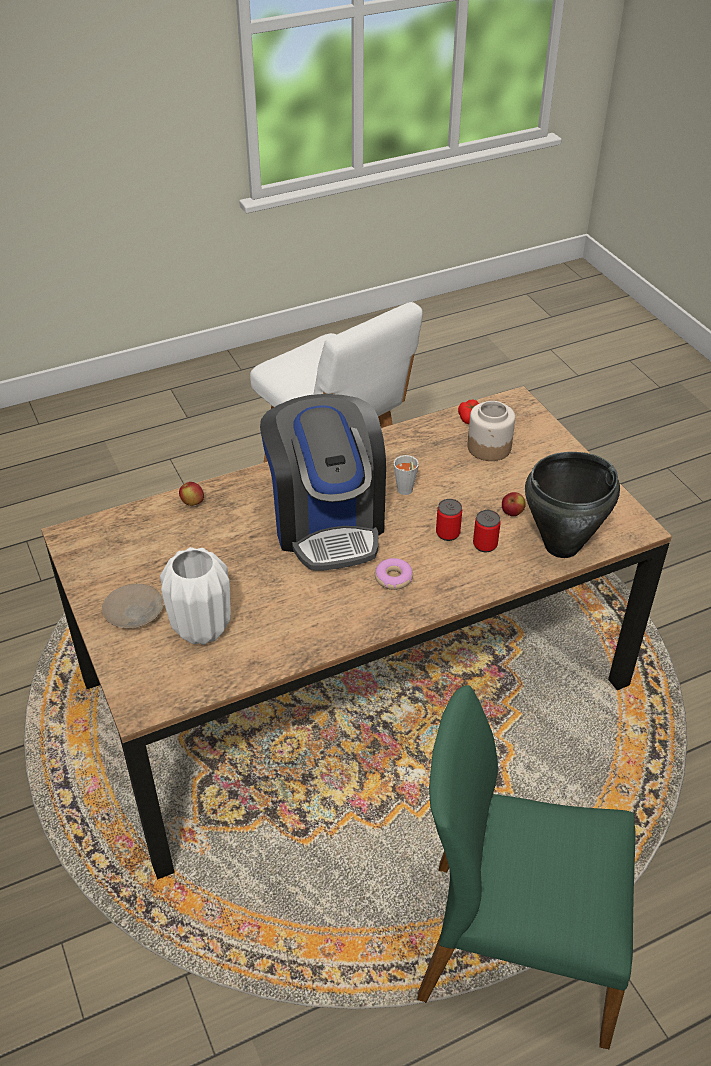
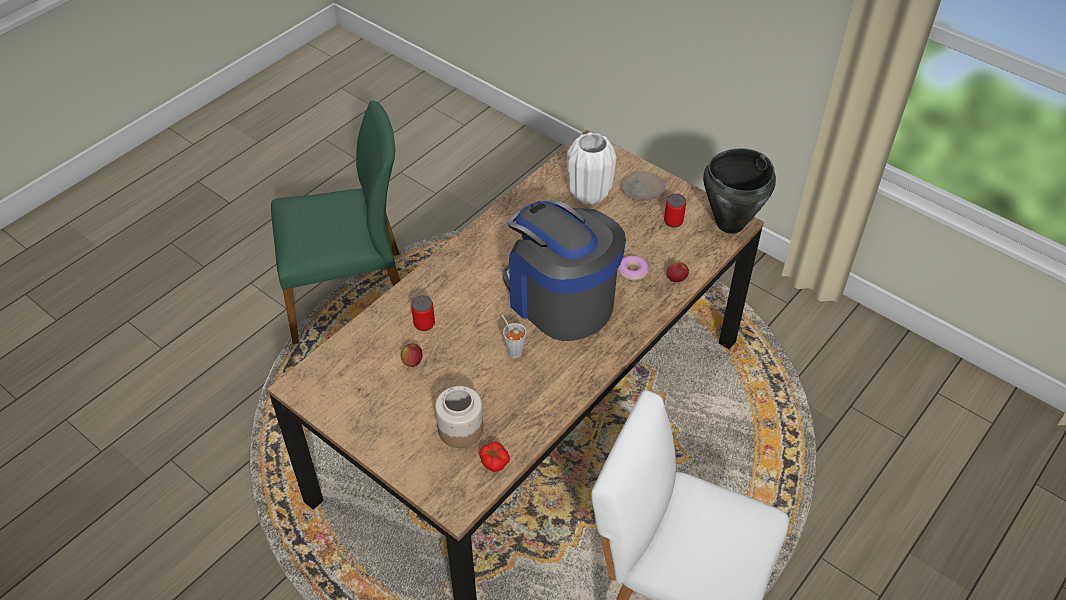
camera: 155 degrees right, 5 degrees up
donut [375,558,413,590] -> donut moved to [618,256,649,281]
can [436,499,462,541] -> can moved to [664,194,686,227]
black cooking pot [525,452,620,558] -> black cooking pot moved to [703,148,776,234]

